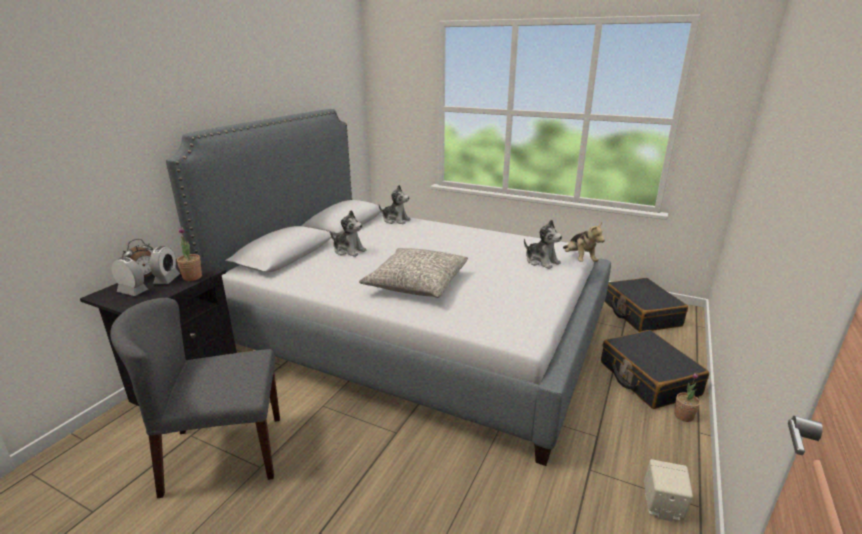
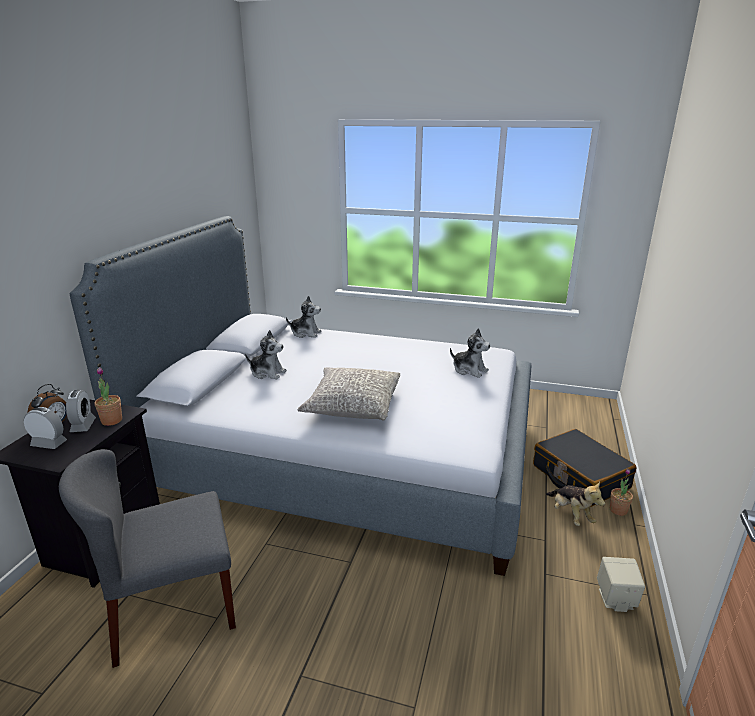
camera: 10 degrees left, 0 degrees up
plush toy [563,223,605,262] -> plush toy moved to [546,482,605,526]
black suitcase [605,278,688,332] -> none

